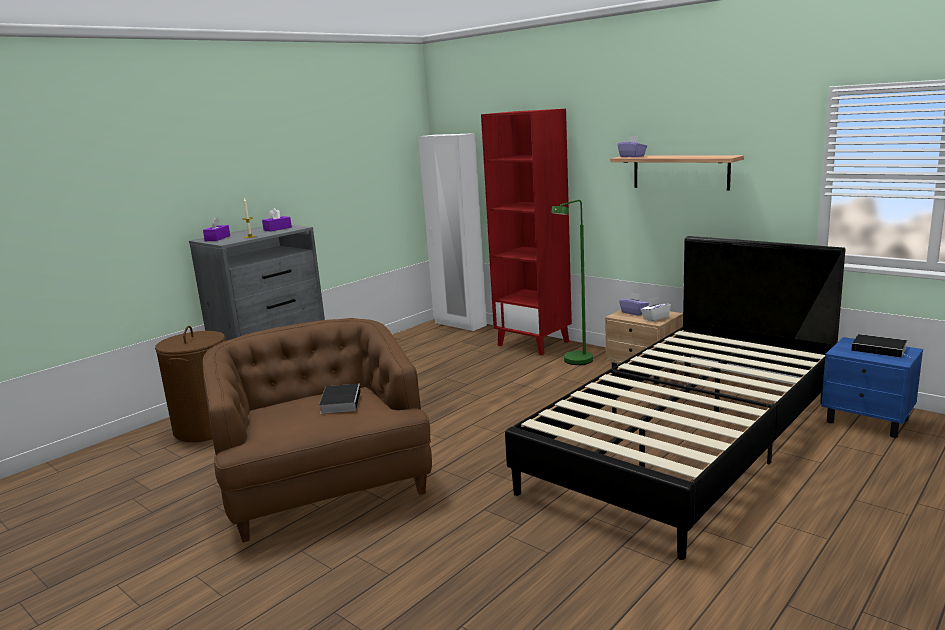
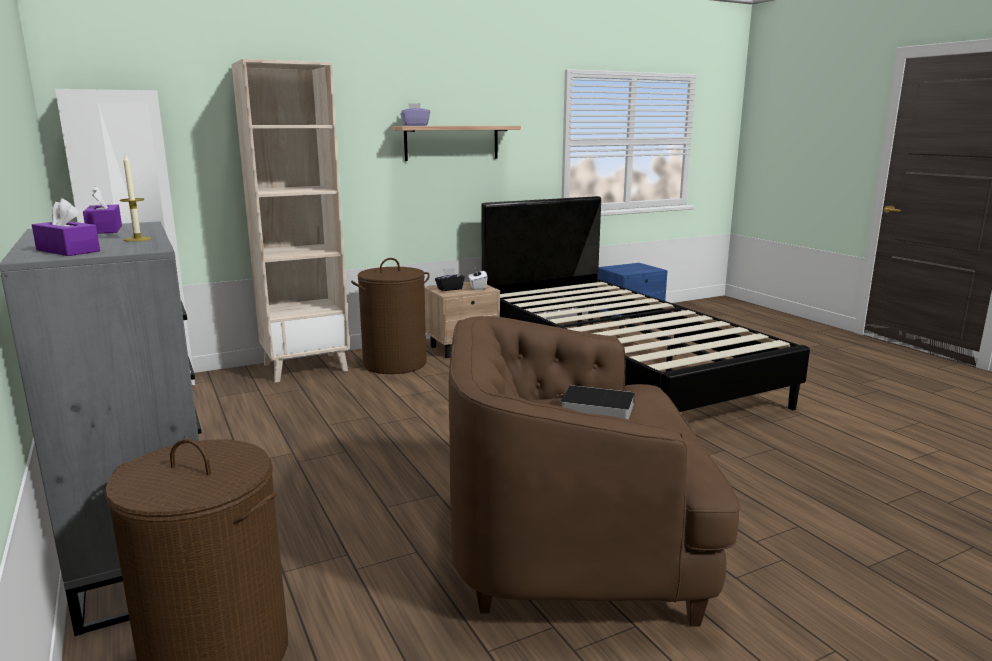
camera: 70 degrees left, 0 degrees up
red bookcase [481,109,572,355] -> beige bookcase [231,59,350,383]
green floor lamp [551,200,593,365] -> brown laundry basket [351,258,430,374]
purple tissue box [619,292,649,316] -> black tissue box [435,268,465,291]
book [851,334,912,358] -> none

